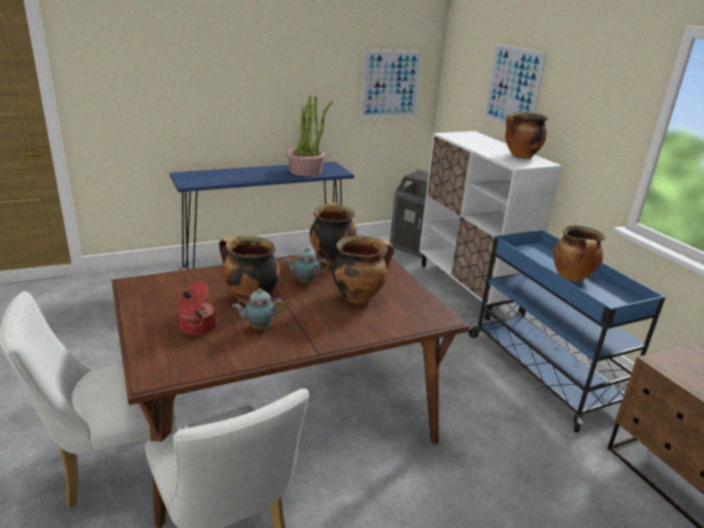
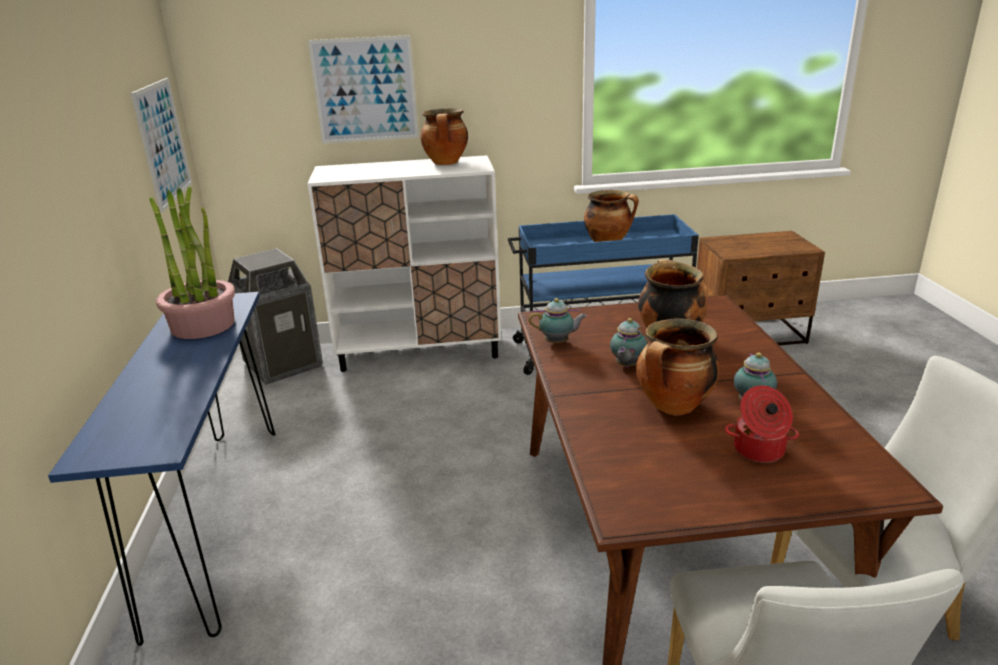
camera: 70 degrees left, 0 degrees up
cooking pot [310,202,357,264] -> teapot [529,298,587,343]

